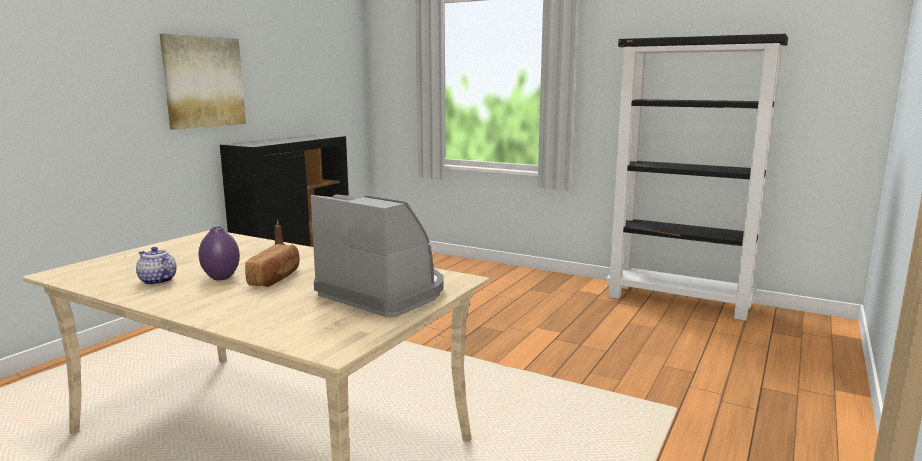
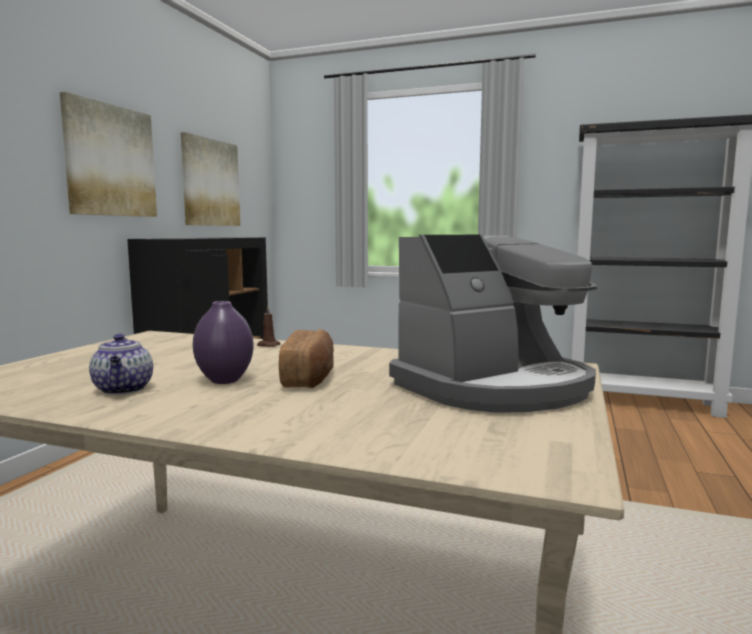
camera: 10 degrees left, 5 degrees down
teapot [136,247,177,285] -> teapot turned 135 degrees counterclockwise [89,334,153,395]
coffee machine [311,195,443,317] -> coffee machine turned 120 degrees clockwise [389,235,597,413]
none -> picture [181,132,240,226]

